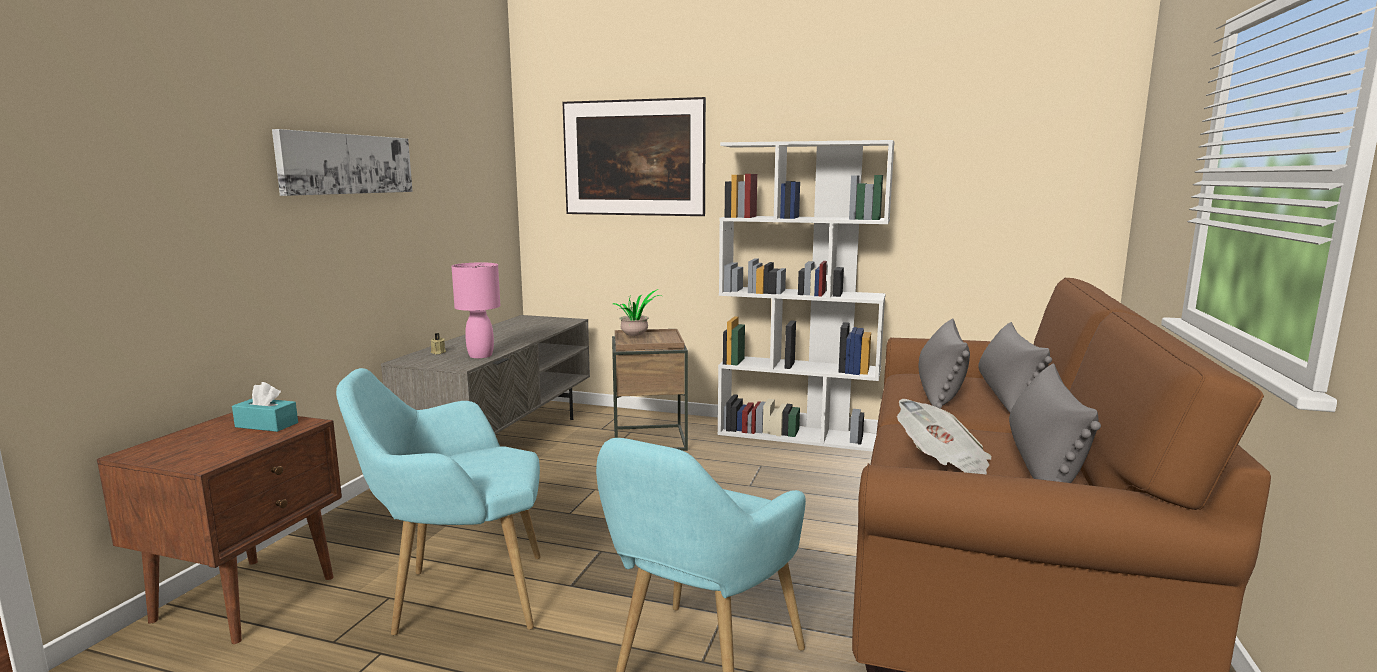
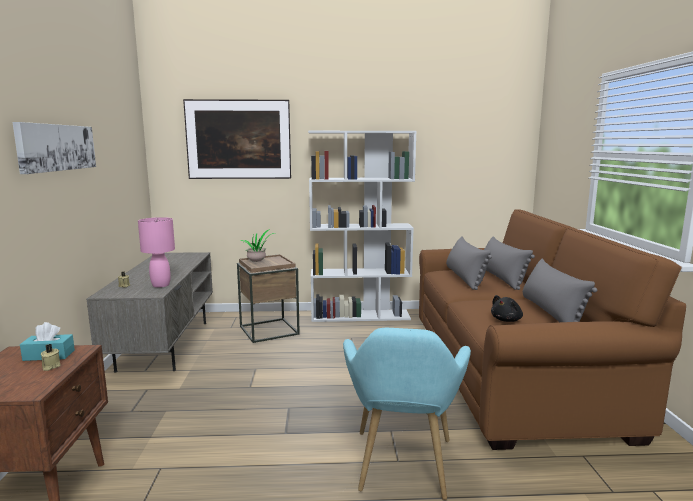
camera: 20 degrees left, 0 degrees up
turquoise armchair [336,368,541,635] -> none
newspaper [897,399,992,474] -> black plush toy [491,295,523,322]
none -> beige candle [41,344,61,371]

